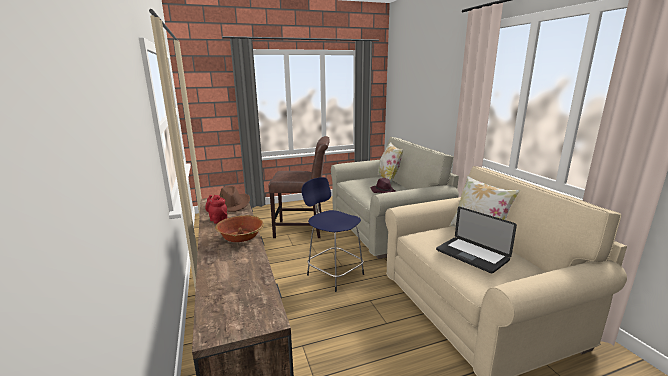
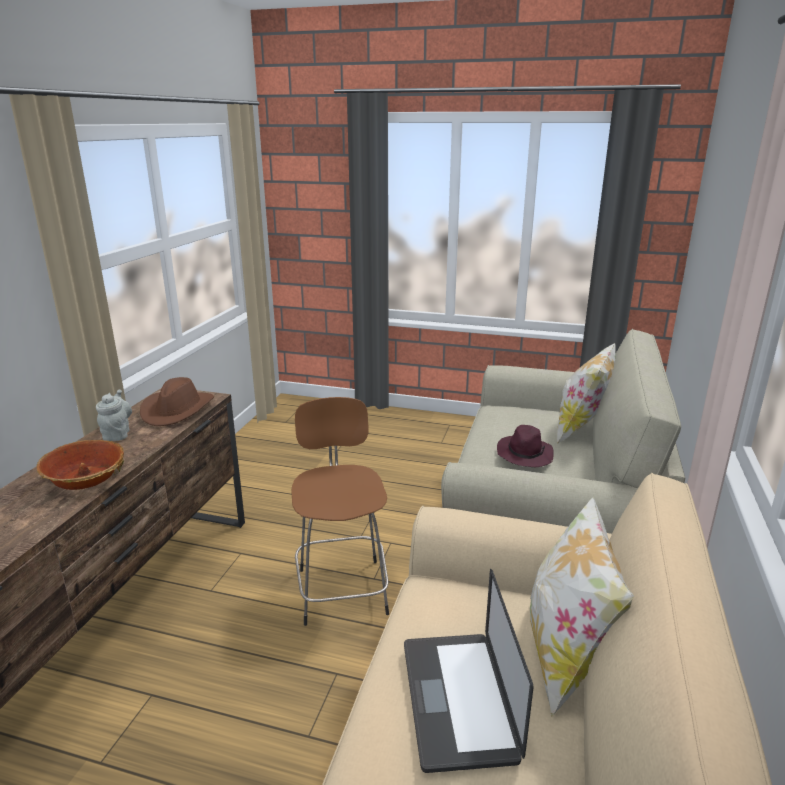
camera: 35 degrees right, 5 degrees up
red teapot [205,195,227,224] -> grey teapot [96,390,132,441]
brown chair [268,136,330,238] -> none
blue stool [301,177,364,292] -> brown stool [291,397,389,626]

